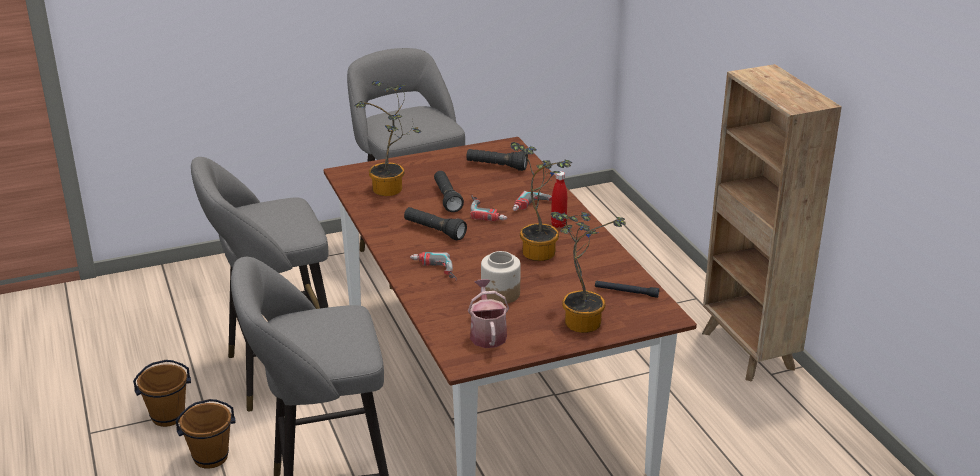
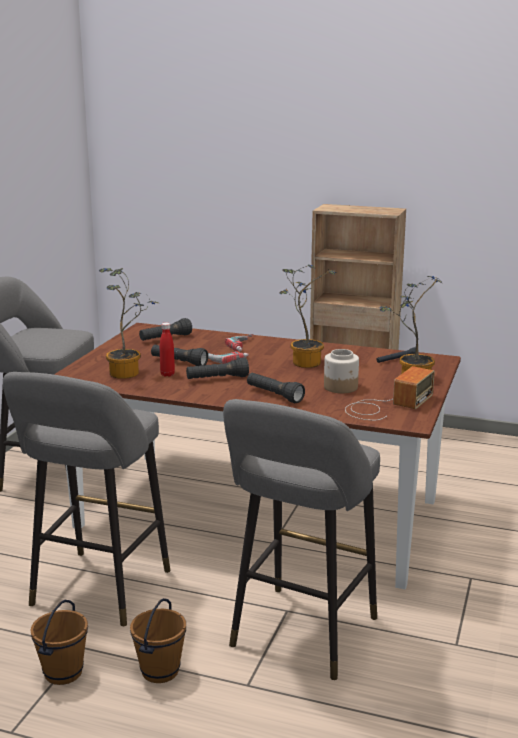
camera: 50 degrees left, 10 degrees down
power drill [410,252,457,281] -> black flashlight [247,373,305,403]
watering can [468,279,509,348] -> radio [345,366,435,420]
red bottle [551,171,567,228] -> red bottle moved to [160,323,175,377]

